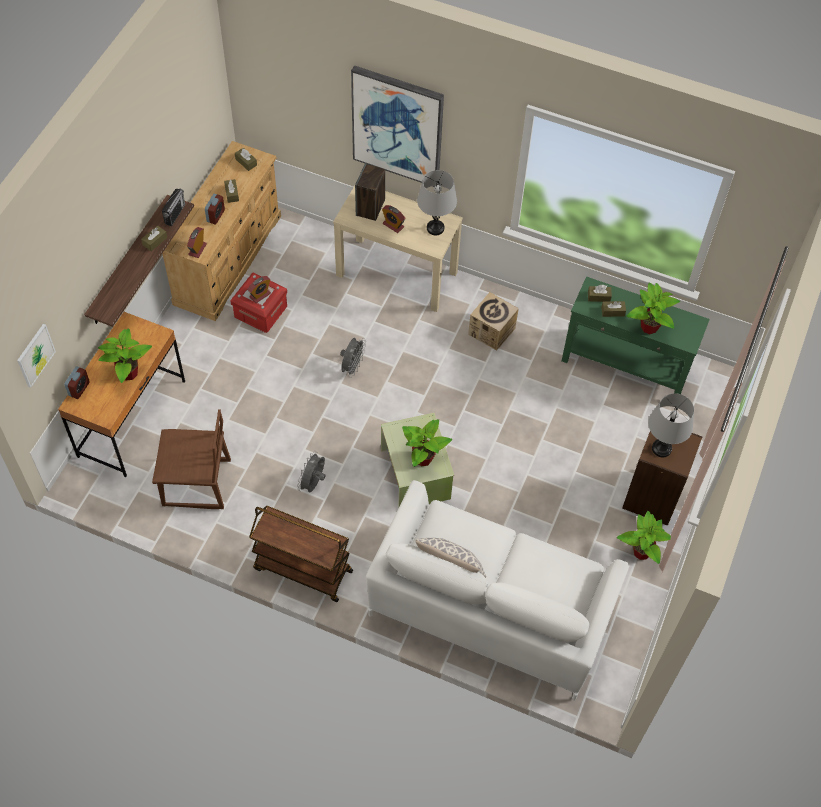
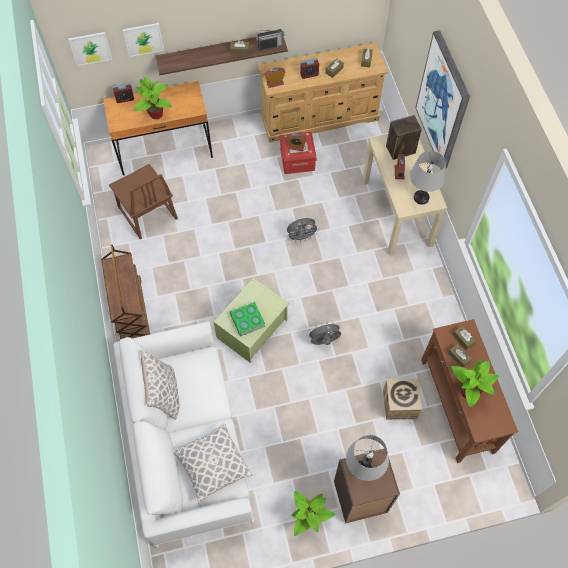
camera: 55 degrees right, 5 degrees up
grey fan [297,451,326,493] -> grey fan moved to [307,321,342,345]
potted plant [402,419,452,467] -> book [230,302,265,336]
cardboard box [468,292,519,351] -> cardboard box moved to [383,378,422,420]
green console table [562,276,710,394] -> brown console table [421,319,518,463]
none -> picture [123,23,164,57]
none -> pillow [173,423,252,504]

